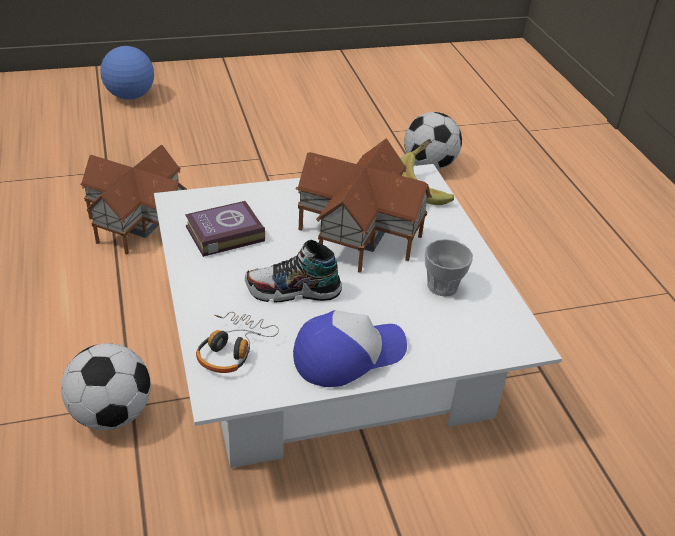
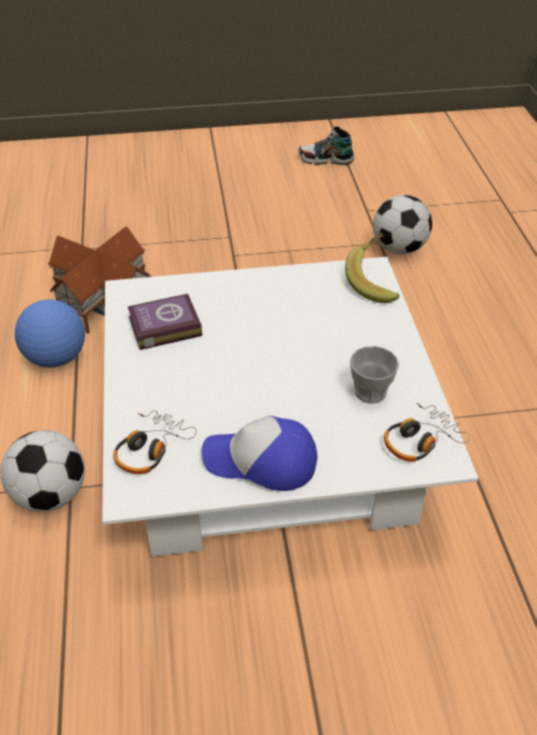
camera: 10 degrees right, 5 degrees up
football [100,46,154,100] -> football moved to [15,300,85,368]
shoe [245,240,342,302] -> shoe moved to [298,127,354,165]
cap [293,310,407,387] -> cap turned 150 degrees counterclockwise [202,416,317,491]
toy house [295,139,432,273] -> none
none -> headphones [384,403,470,462]

